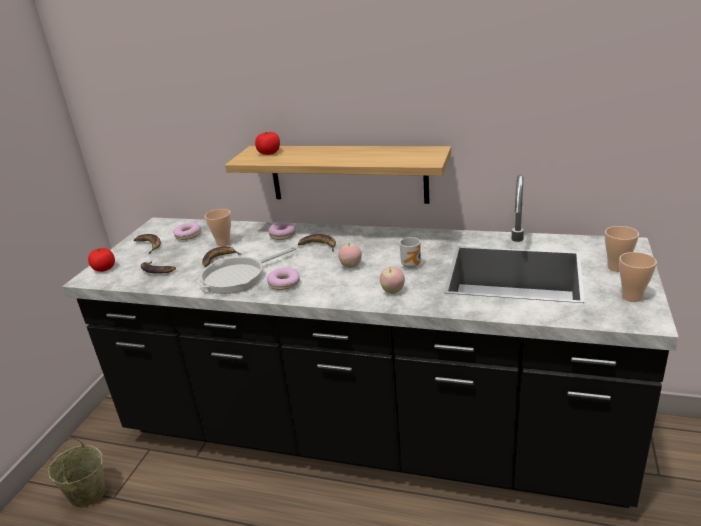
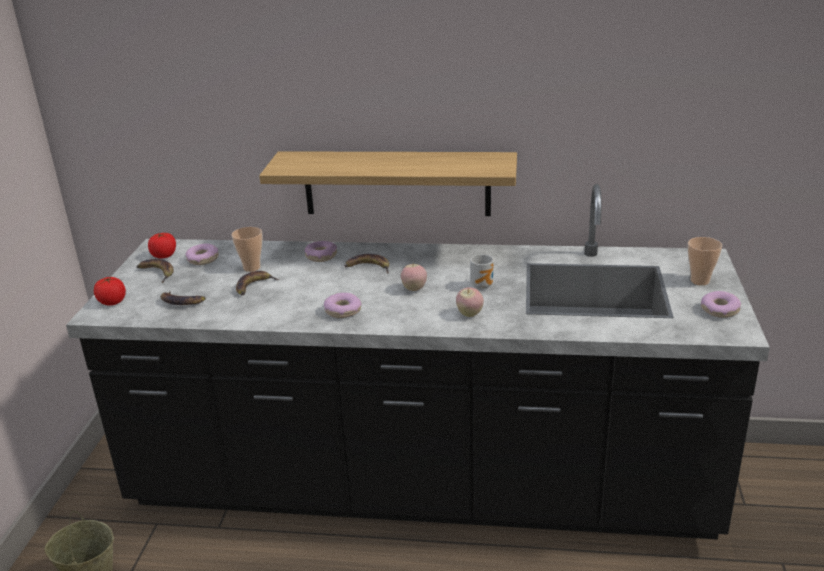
camera: 10 degrees left, 0 degrees up
frying pan [196,247,297,294] -> none
tomato [255,132,280,155] -> tomato moved to [148,233,176,258]
cup [619,252,657,302] -> donut [701,291,741,318]

